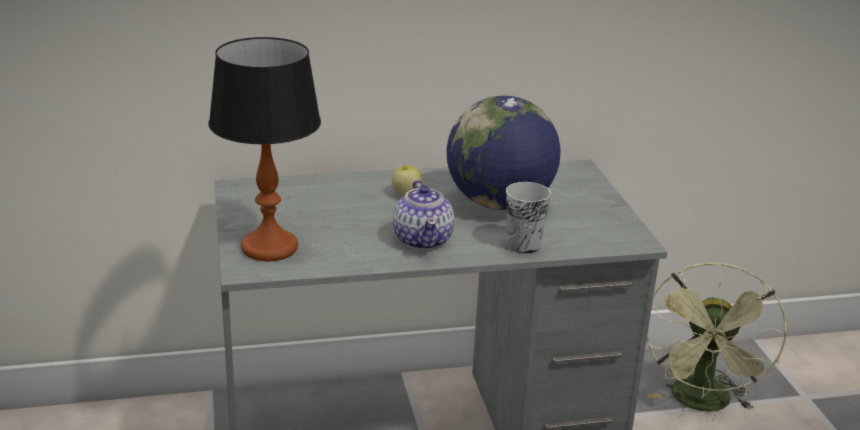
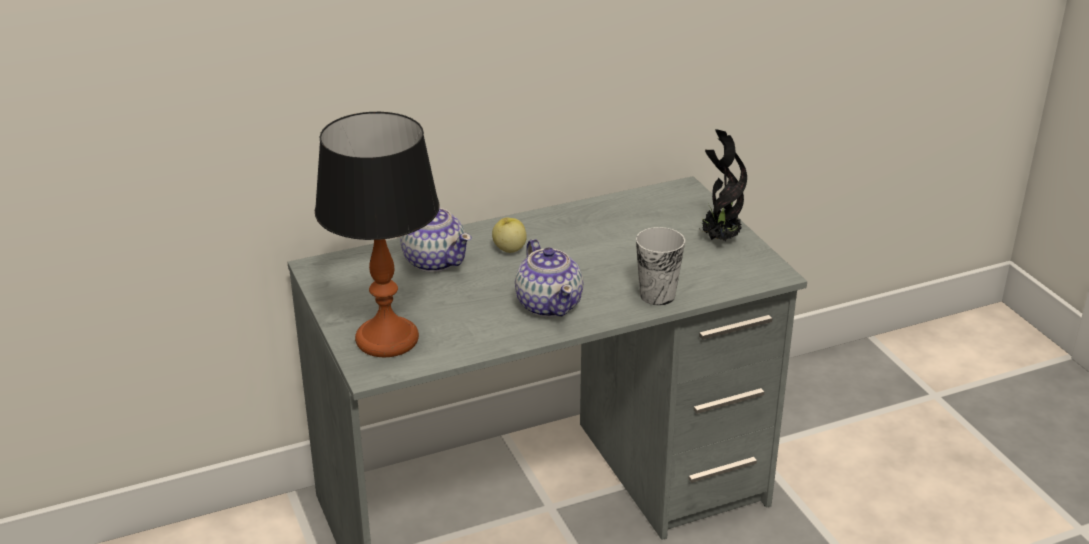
camera: 10 degrees left, 5 degrees up
globe [447,96,561,210] -> none
green fan [646,263,787,412] -> none
none -> teapot [401,208,472,272]
none -> potted plant [699,129,747,241]

